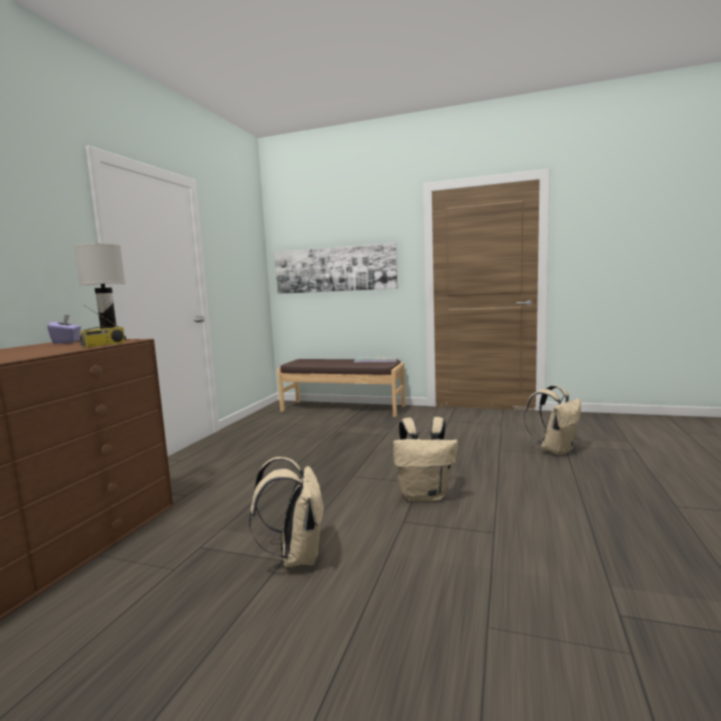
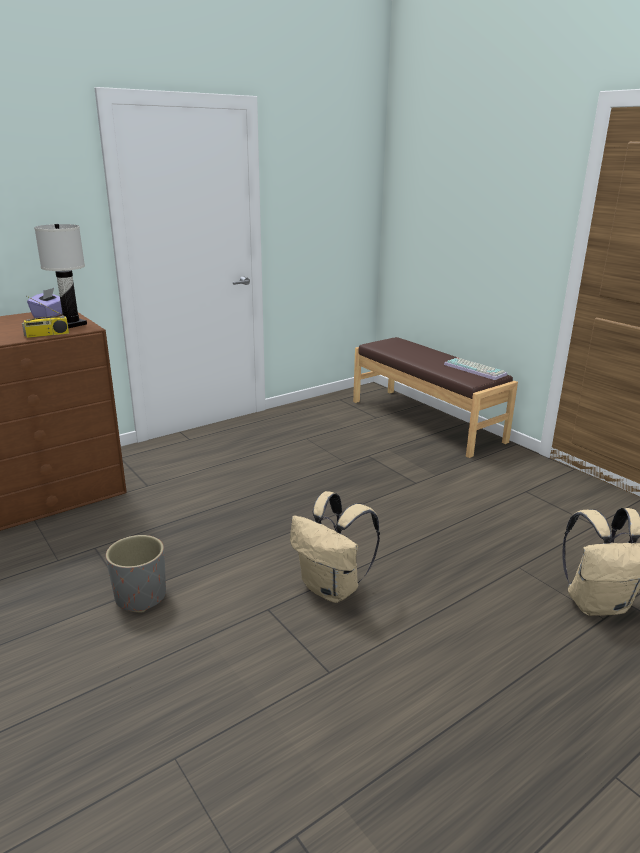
camera: 35 degrees right, 15 degrees up
beige backpack [249,457,325,567] -> grey planter [106,535,166,613]
picture [275,243,398,294] -> none

